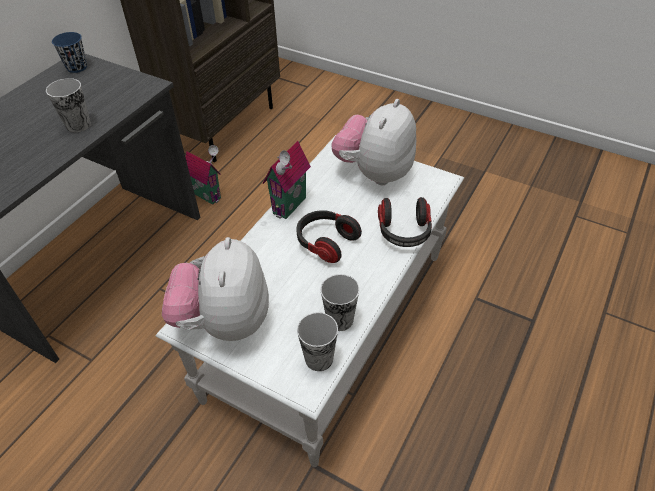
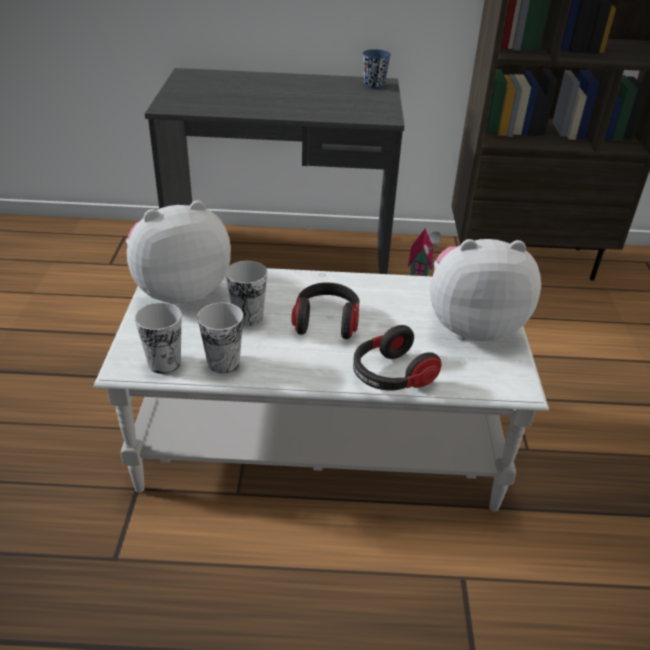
camera: 60 degrees right, 10 degrees down
cup [46,78,91,133] -> cup moved to [226,261,268,326]
toy house [263,141,311,219] -> none

